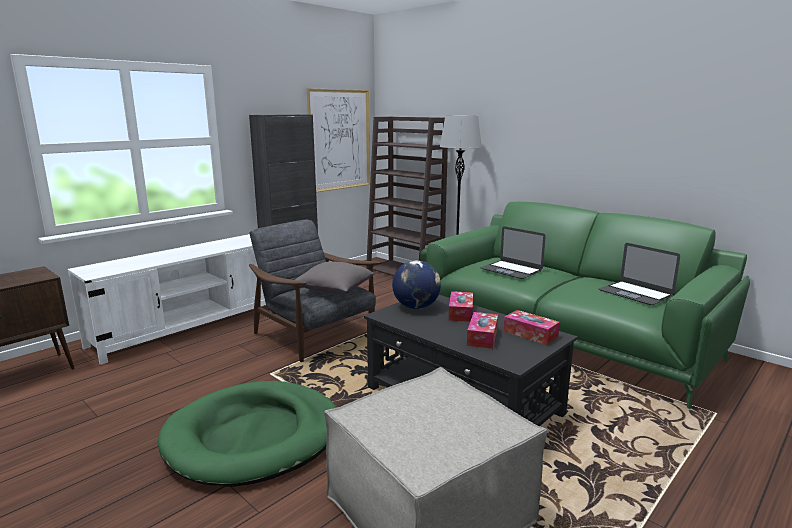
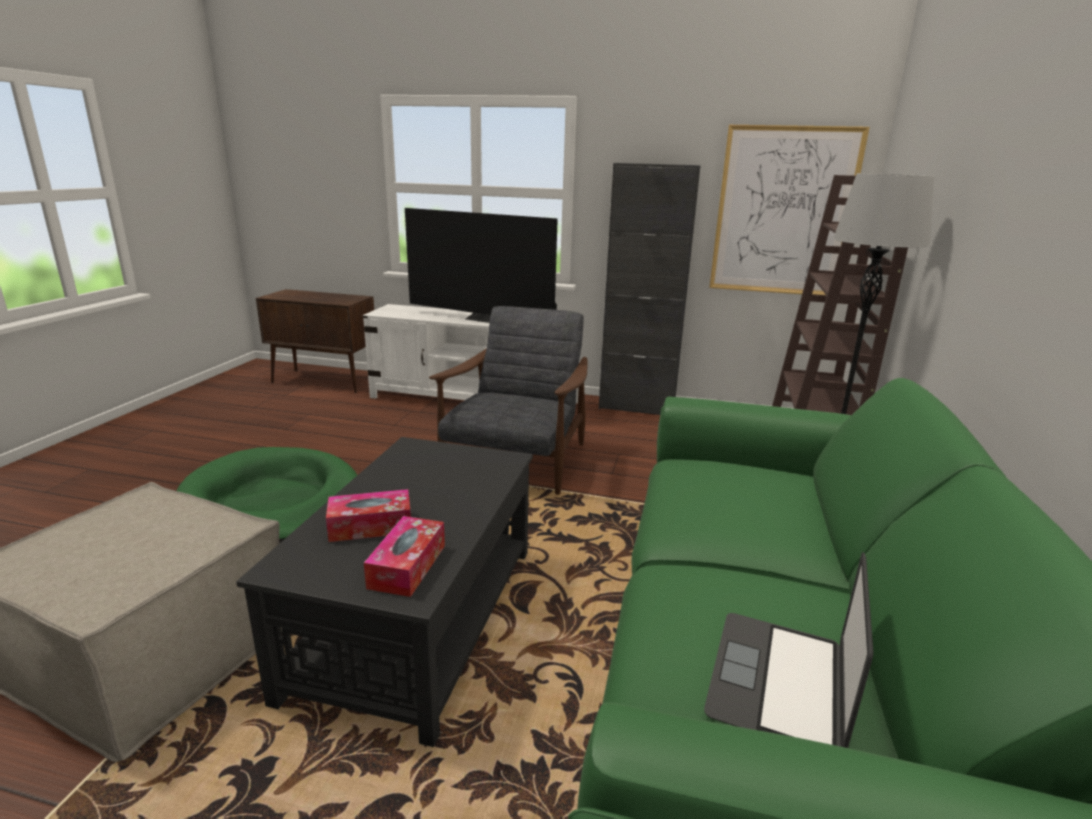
camera: 60 degrees right, 5 degrees up
grey pillow [295,262,375,294] -> none
globe [392,260,441,309] -> none
tissue box [449,291,473,322] -> none
laptop [480,226,546,279] -> none
none -> television [405,208,558,323]

